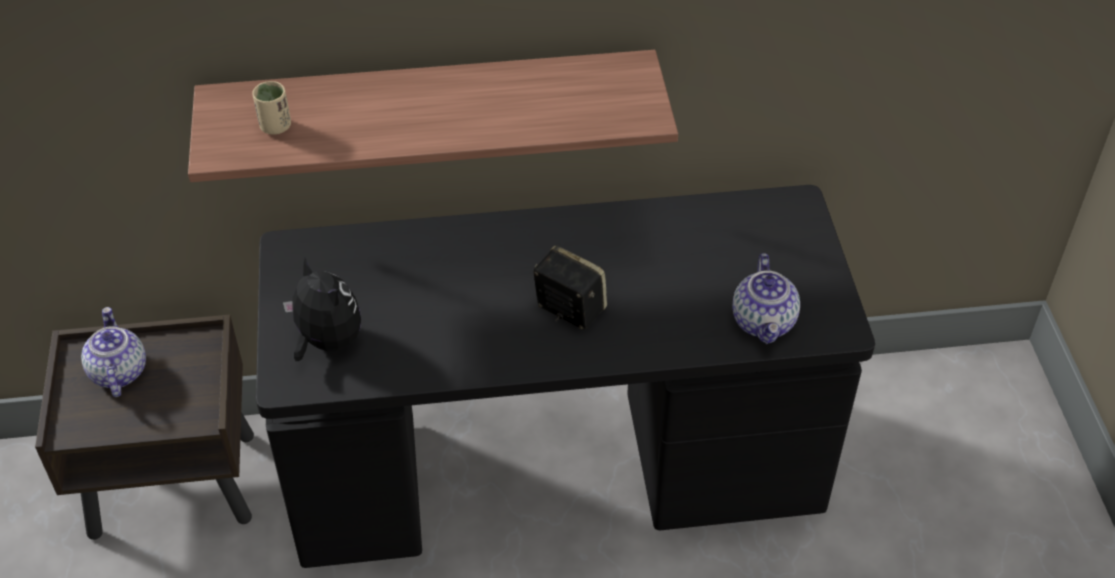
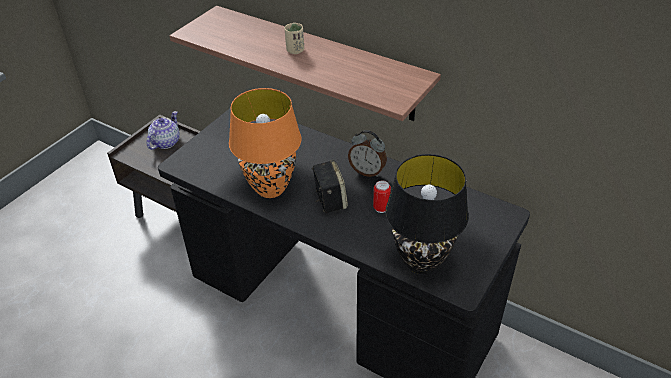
camera: 40 degrees right, 5 degrees down
beige cup [252,81,291,135] -> beige cup moved to [284,23,304,54]
plush toy [283,258,361,361] -> none
teapot [733,254,800,344] -> black table lamp [385,154,469,274]
none -> orange table lamp [229,88,301,198]
none -> alarm clock [348,130,387,177]
none -> can [373,181,391,213]

